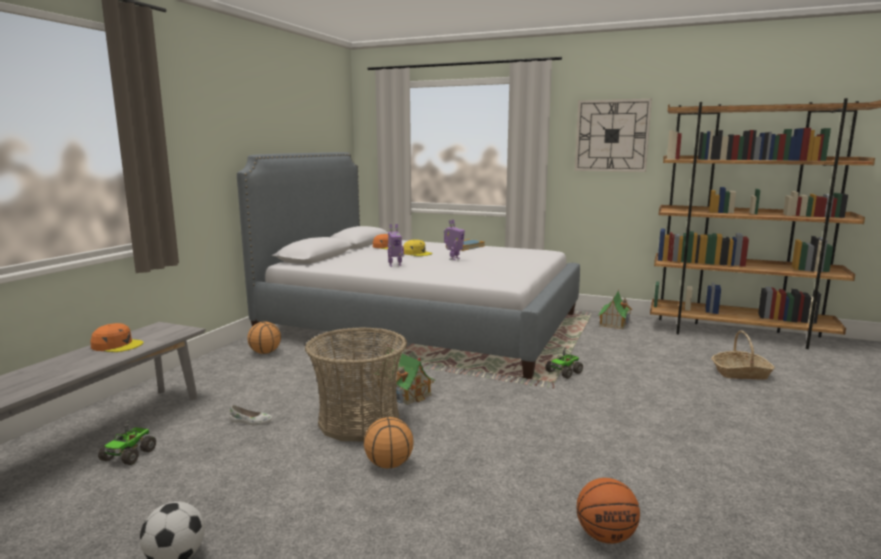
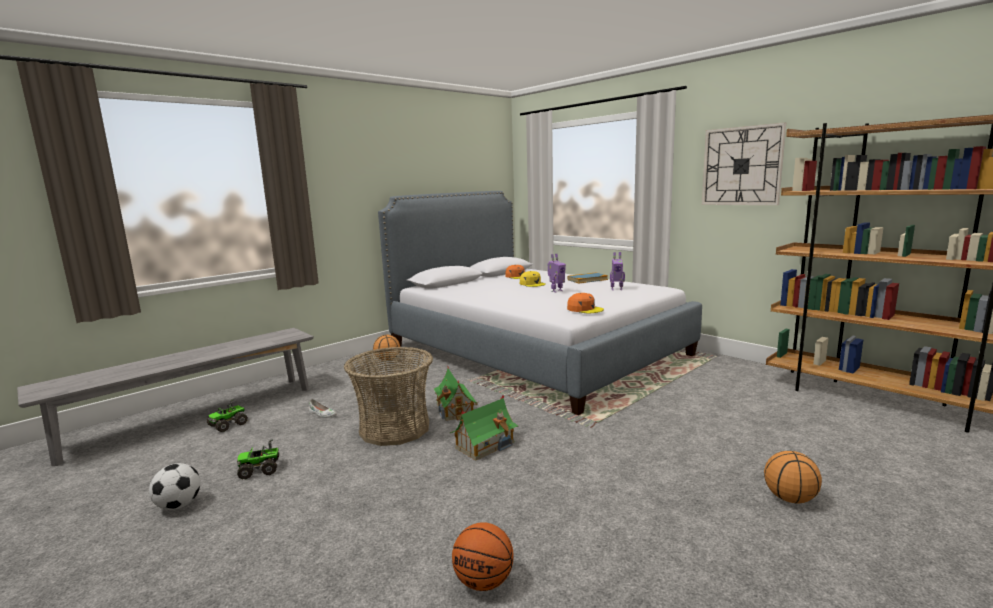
camera: 25 degrees right, 0 degrees up
orange cap [91,323,143,352] -> orange cap moved to [567,293,604,313]
basketball [364,417,414,468] -> basketball moved to [764,451,822,503]
toy robot [388,224,404,267] -> toy robot moved to [610,252,625,290]
toy truck [545,347,583,379] -> toy truck moved to [237,439,279,479]
toy house [598,288,632,329] -> toy house moved to [450,395,518,460]
basket [711,330,775,380] -> none

